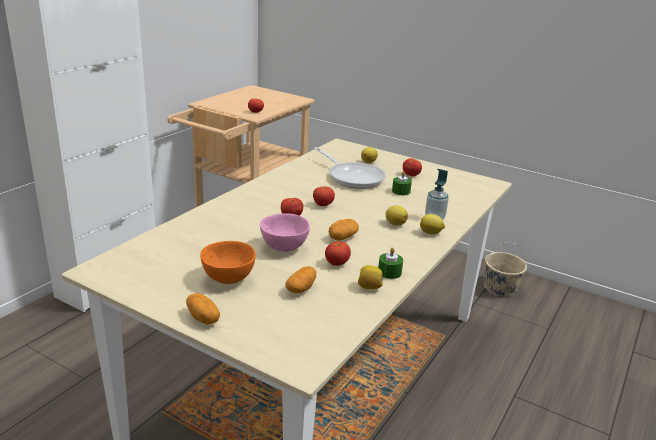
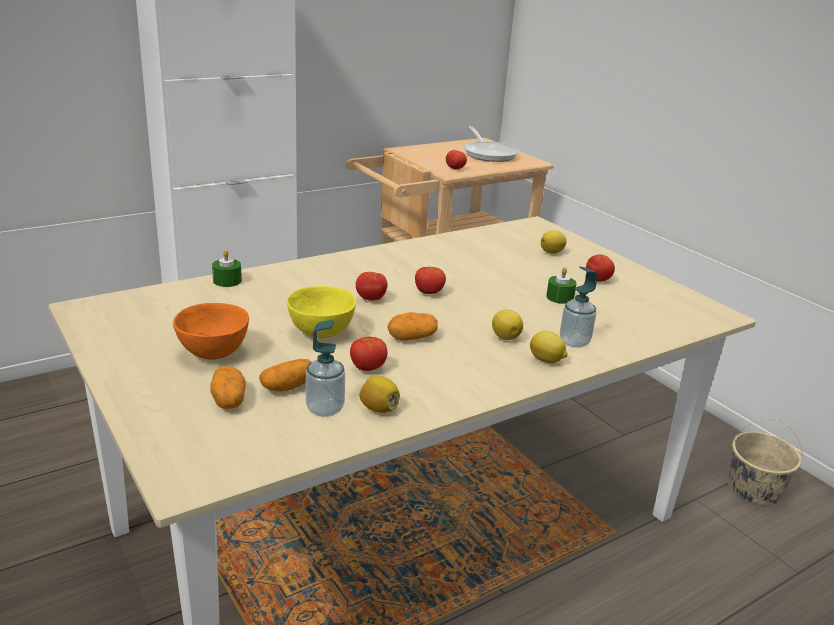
camera: 25 degrees right, 0 degrees up
potato [186,294,220,325] -> potato moved to [210,366,246,409]
pink bowl [260,213,310,252] -> yellow bowl [287,286,356,338]
frying pan [314,147,386,189] -> frying pan moved to [463,126,519,162]
green candle [378,247,403,279] -> green candle moved to [212,250,242,287]
none -> soap dispenser [306,320,345,417]

